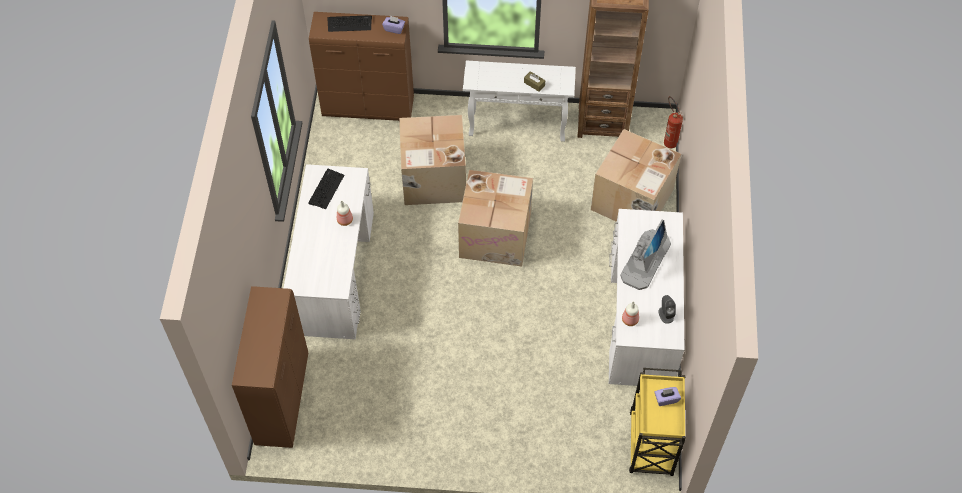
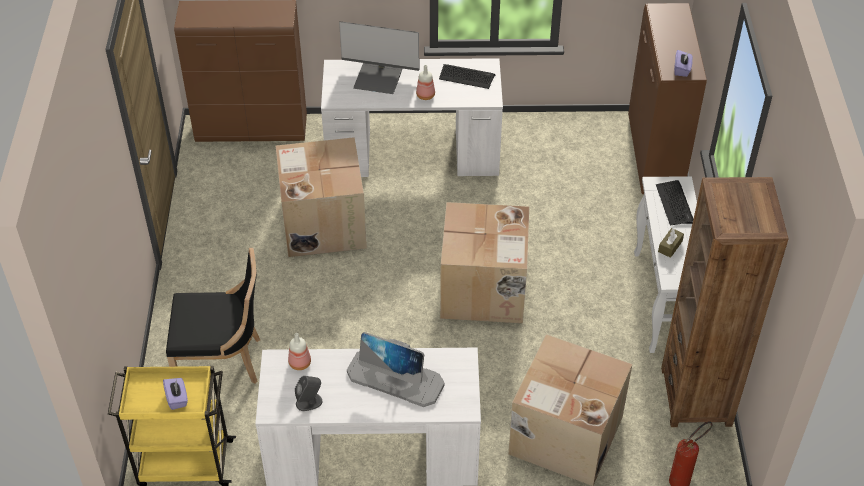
camera: 85 degrees right, 10 degrees down
keyboard [327,15,372,32] -> keyboard moved to [656,180,693,226]
cardboard box [399,115,466,205] -> cardboard box moved to [276,137,367,257]
none -> black chair [166,248,260,384]
none -> monitor [339,21,419,94]

